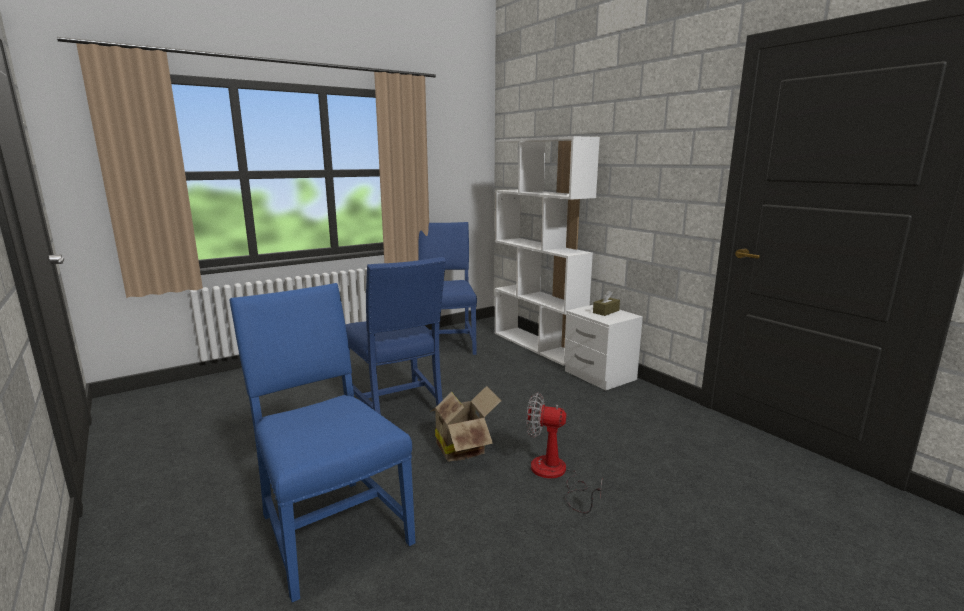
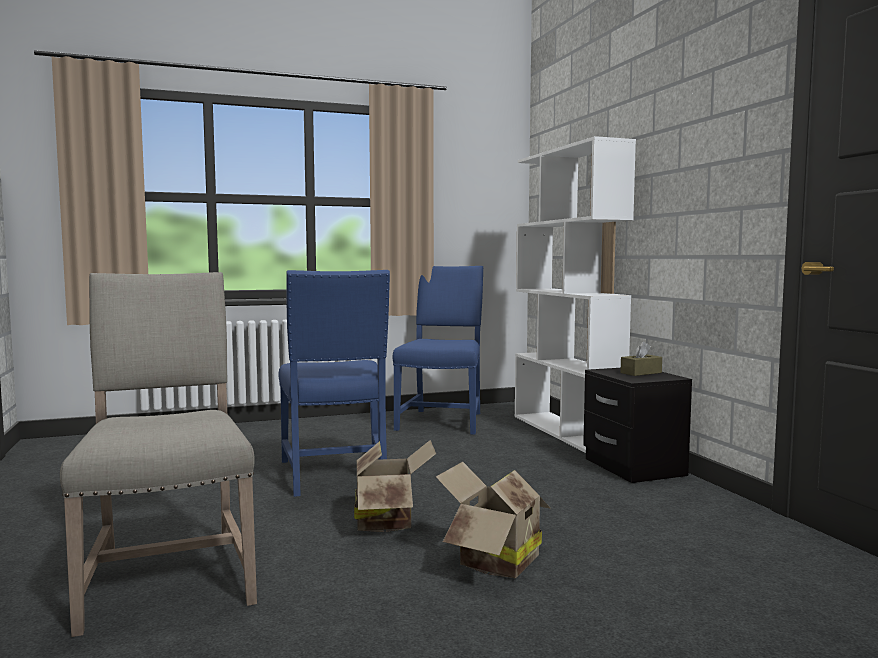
camera: 15 degrees right, 10 degrees down
blue chair [230,283,415,602] -> beige chair [60,272,257,637]
fan [526,393,602,514] -> cardboard box [436,462,551,578]
white nightstand [564,305,643,390] -> black nightstand [583,368,692,483]

